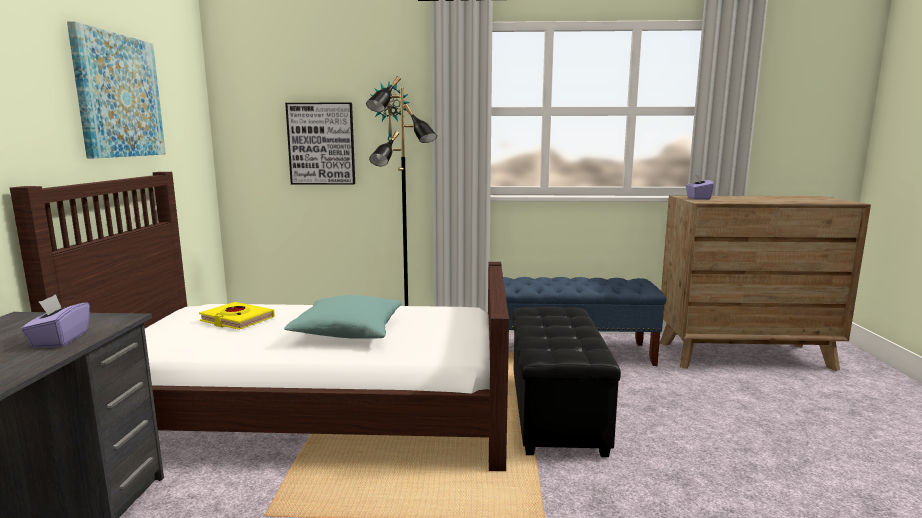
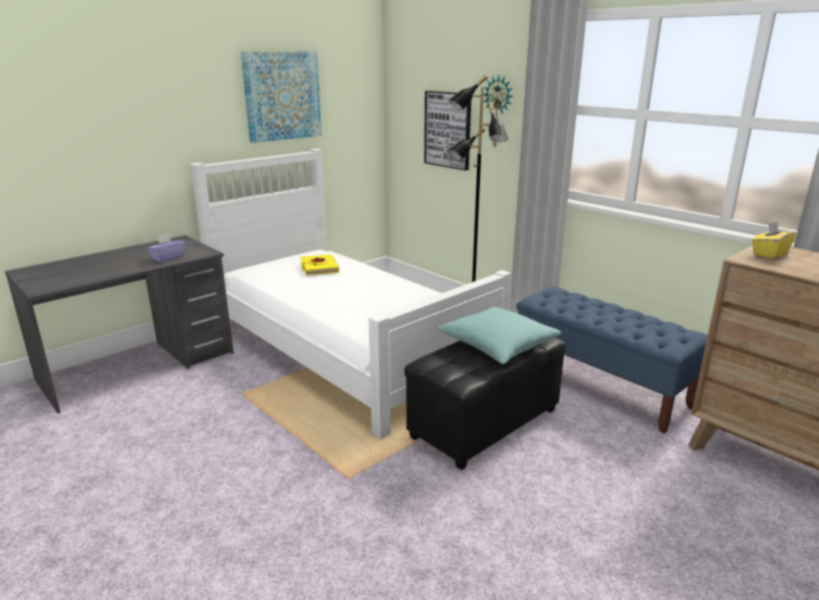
camera: 45 degrees right, 10 degrees up
brown bed [10,172,509,471] -> white bed [190,148,512,439]
turquoise pillow [284,295,402,339] -> turquoise pillow moved to [436,307,561,364]
purple tissue box [685,175,714,200] -> yellow tissue box [752,221,796,259]

